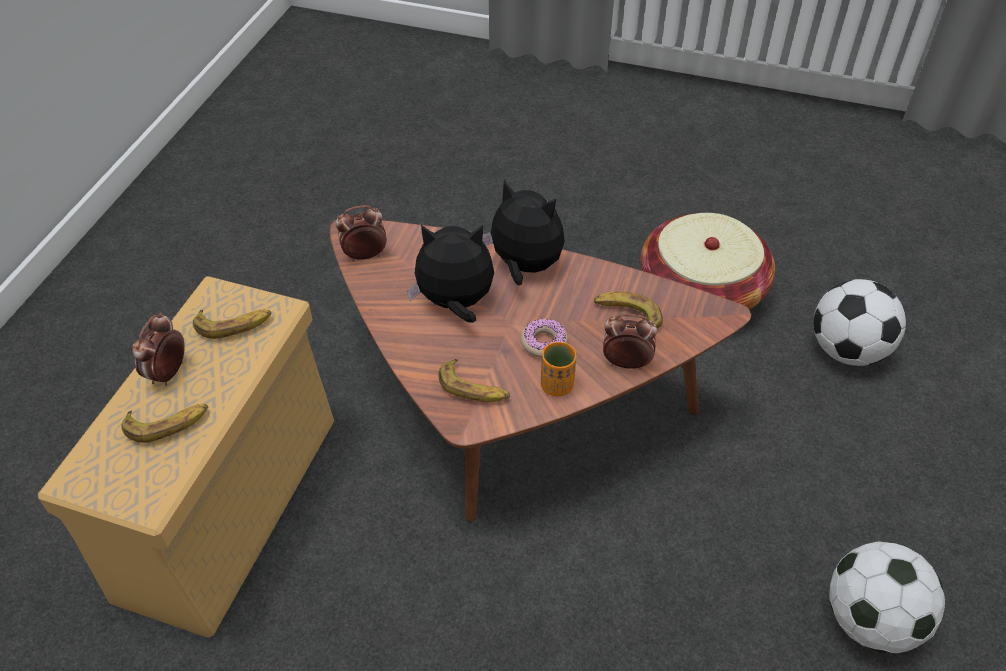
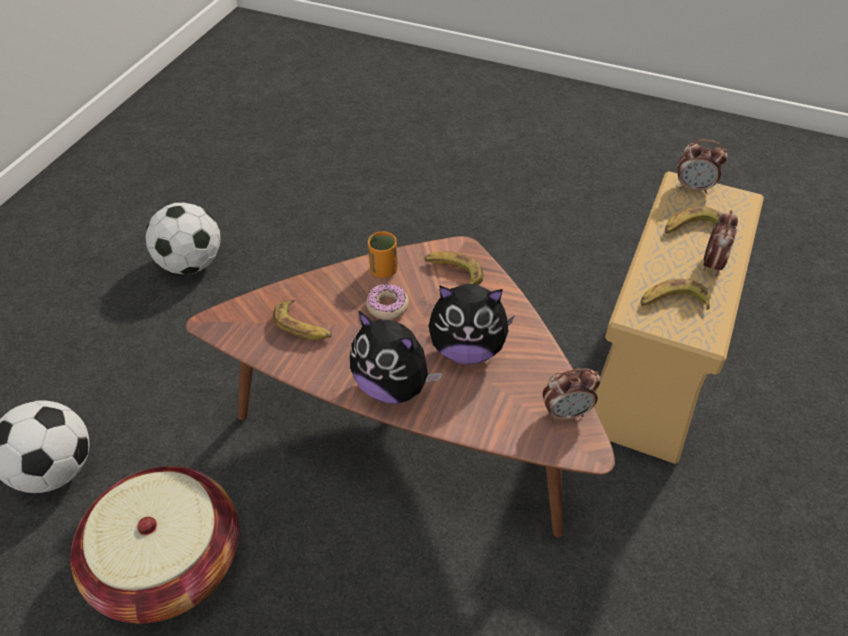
camera: 175 degrees left, 0 degrees up
alarm clock [603,314,657,370] -> alarm clock moved to [677,140,728,194]

